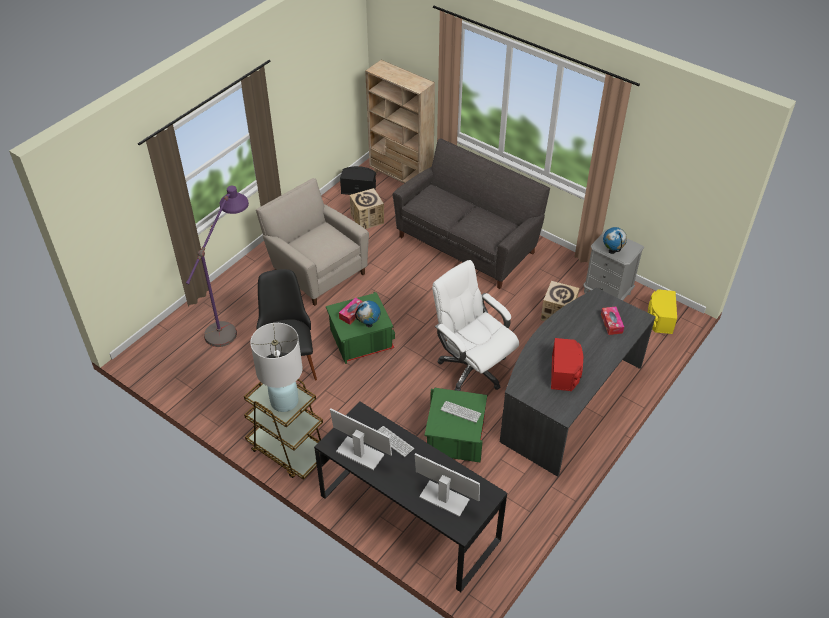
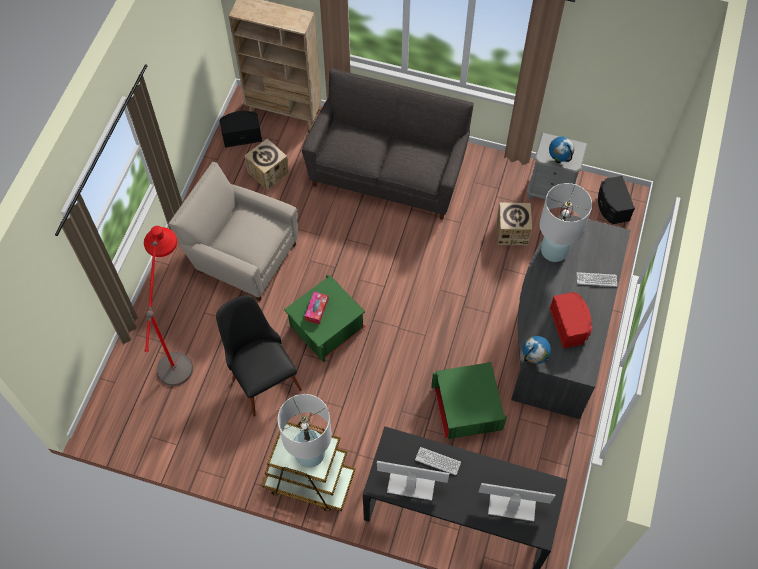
camera: 20 degrees left, 15 degrees up
purple floor lamp [186,186,249,347] -> red floor lamp [144,226,193,386]
globe [355,301,381,327] -> globe moved to [523,336,551,364]
white office chair [432,260,519,391] -> none
keyboard [441,401,481,423] -> keyboard moved to [577,272,617,287]
tissue box [601,307,624,335] -> none
yellow speaker [648,289,677,334] -> black speaker [598,176,635,224]
none -> white table lamp [539,183,592,262]

